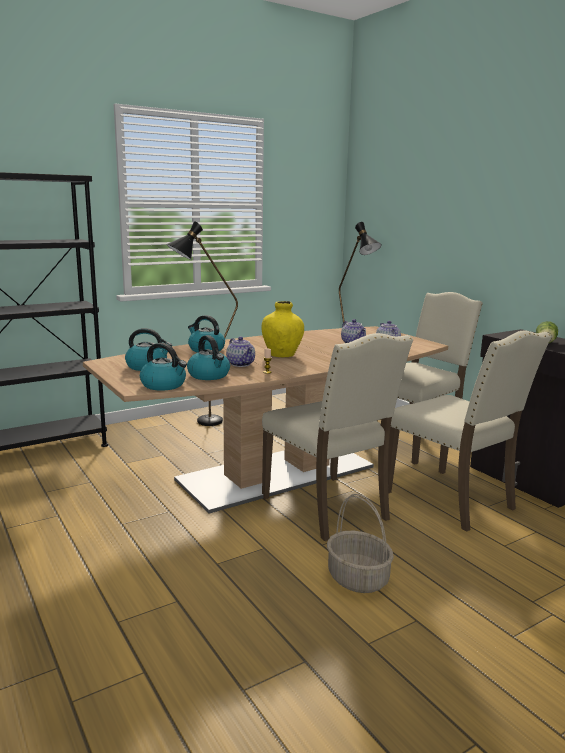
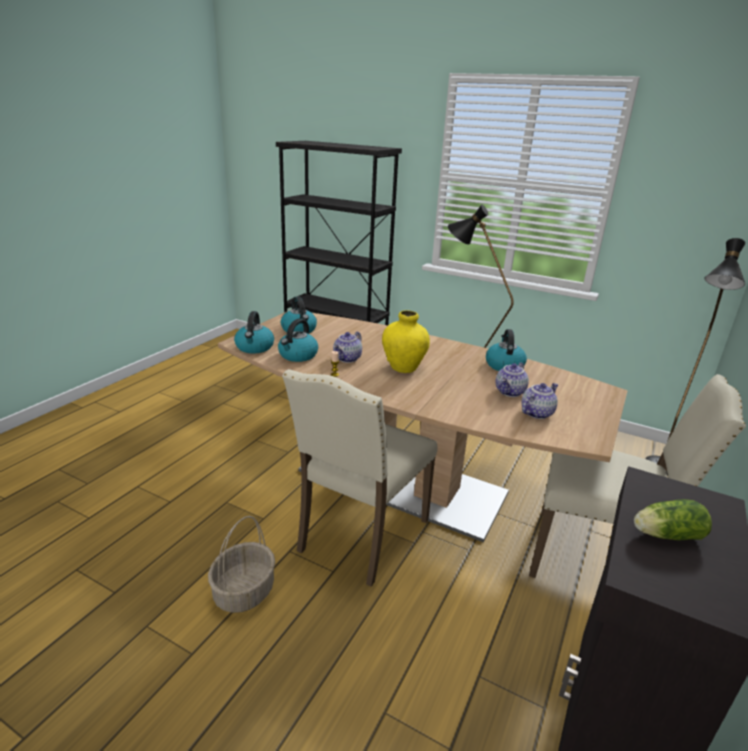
camera: 60 degrees right, 10 degrees up
kettle [188,315,225,353] -> kettle moved to [486,329,527,371]
beige chair [388,330,552,532] -> none

